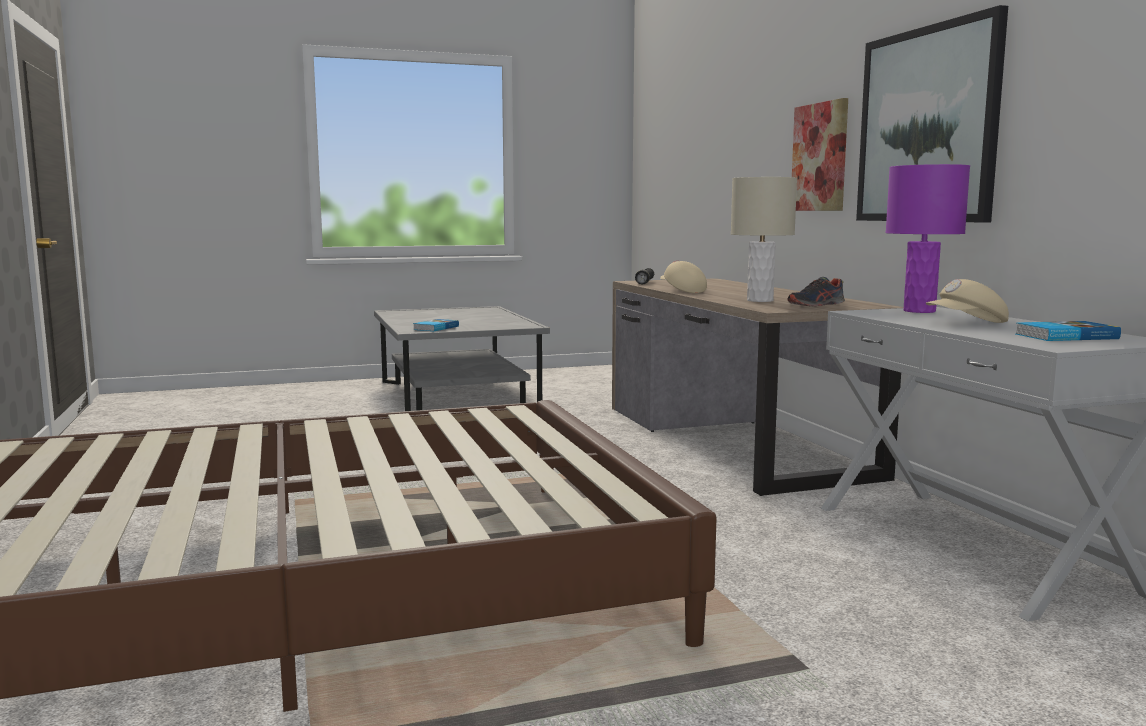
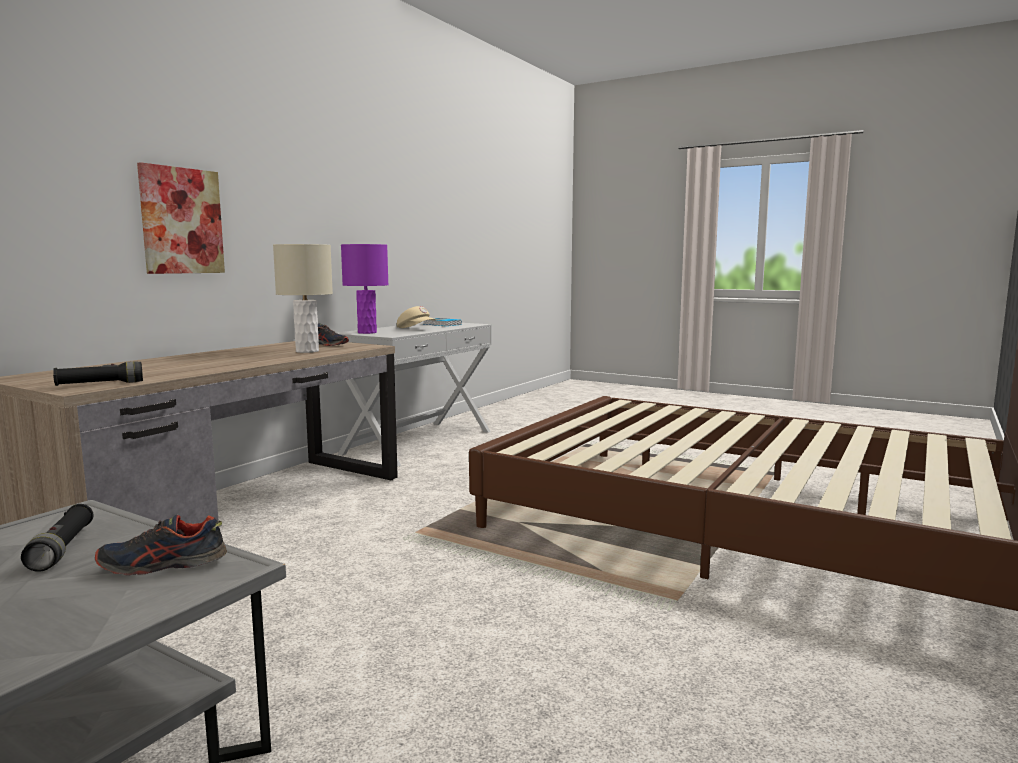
camera: 130 degrees left, 0 degrees up
book [413,319,459,331] -> shoe [95,514,227,576]
beige cap [660,261,707,293] -> none
picture [856,5,1008,223] -> none
none -> black flashlight [21,504,94,572]

